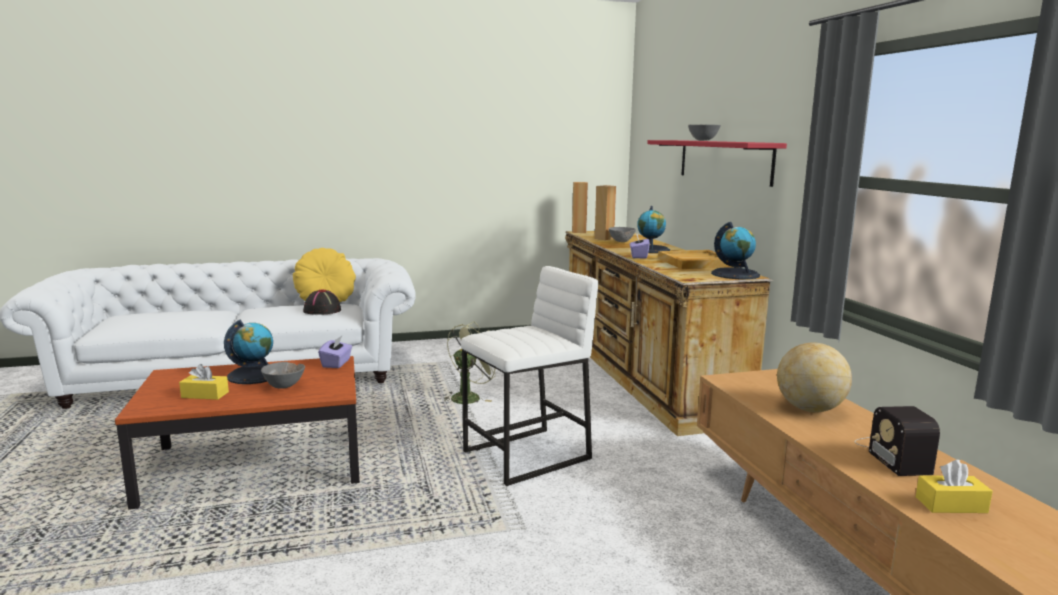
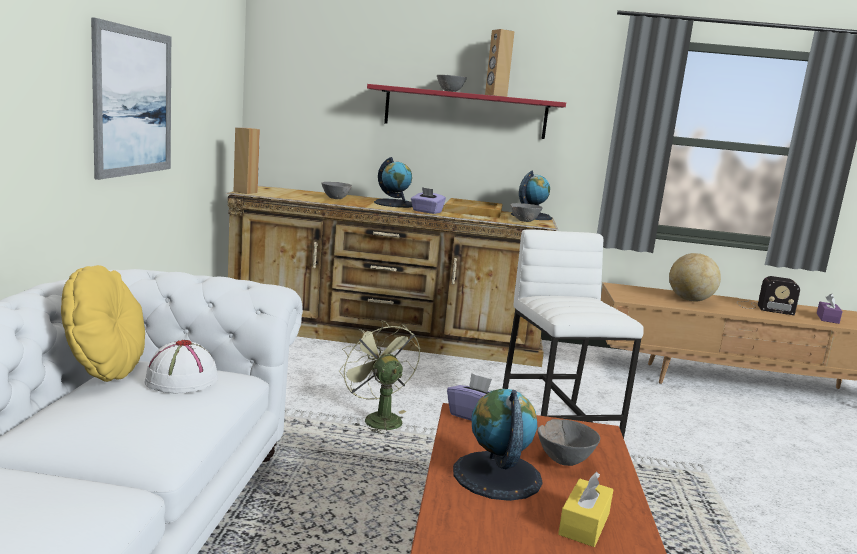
camera: 70 degrees left, 0 degrees up
black hat [303,289,341,315] -> white hat [144,340,218,393]
brown speaker [595,185,616,240] -> brown speaker moved to [485,29,515,97]
yellow tissue box [916,460,993,513] -> purple tissue box [816,294,843,324]
none -> picture [91,17,171,180]
none -> grey bowl [510,203,543,222]

